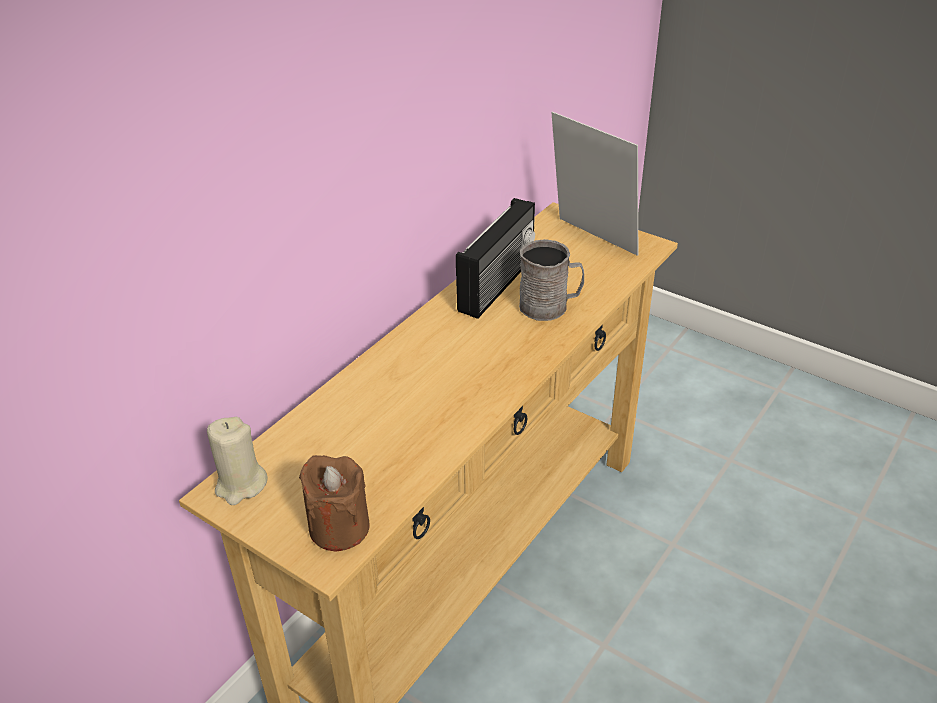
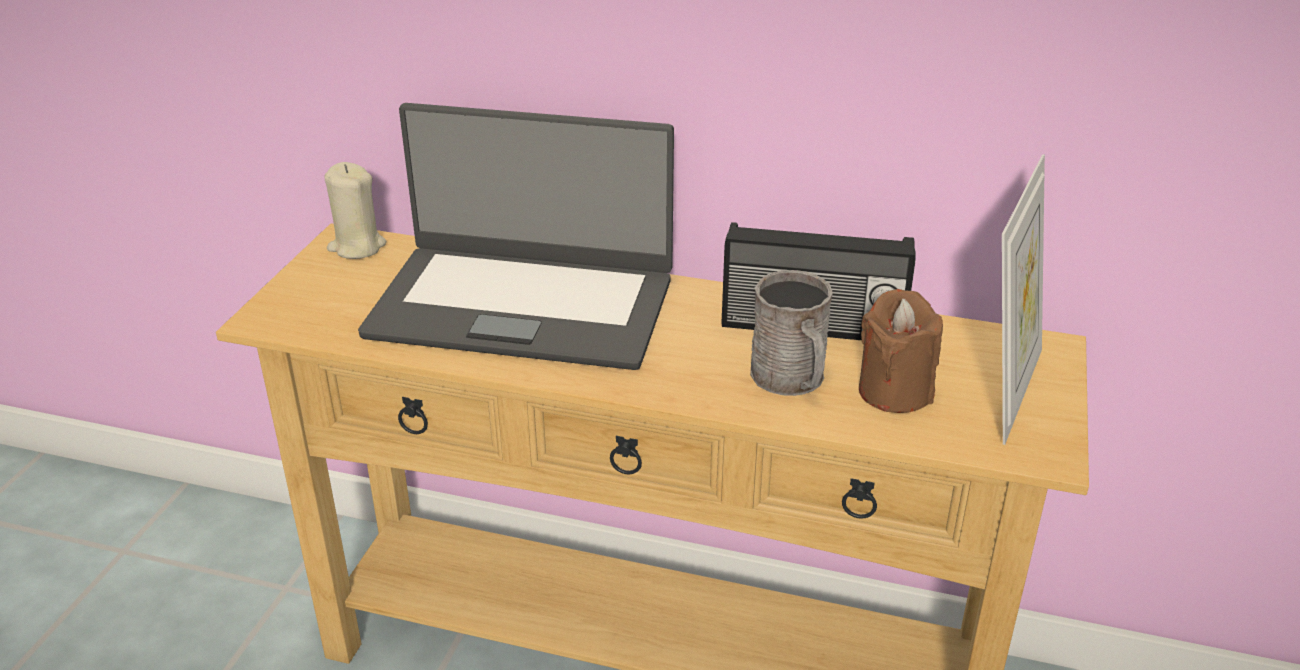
camera: 70 degrees right, 5 degrees down
brown candle [299,455,370,551] -> brown candle moved to [859,289,943,413]
none -> laptop [358,103,674,370]

